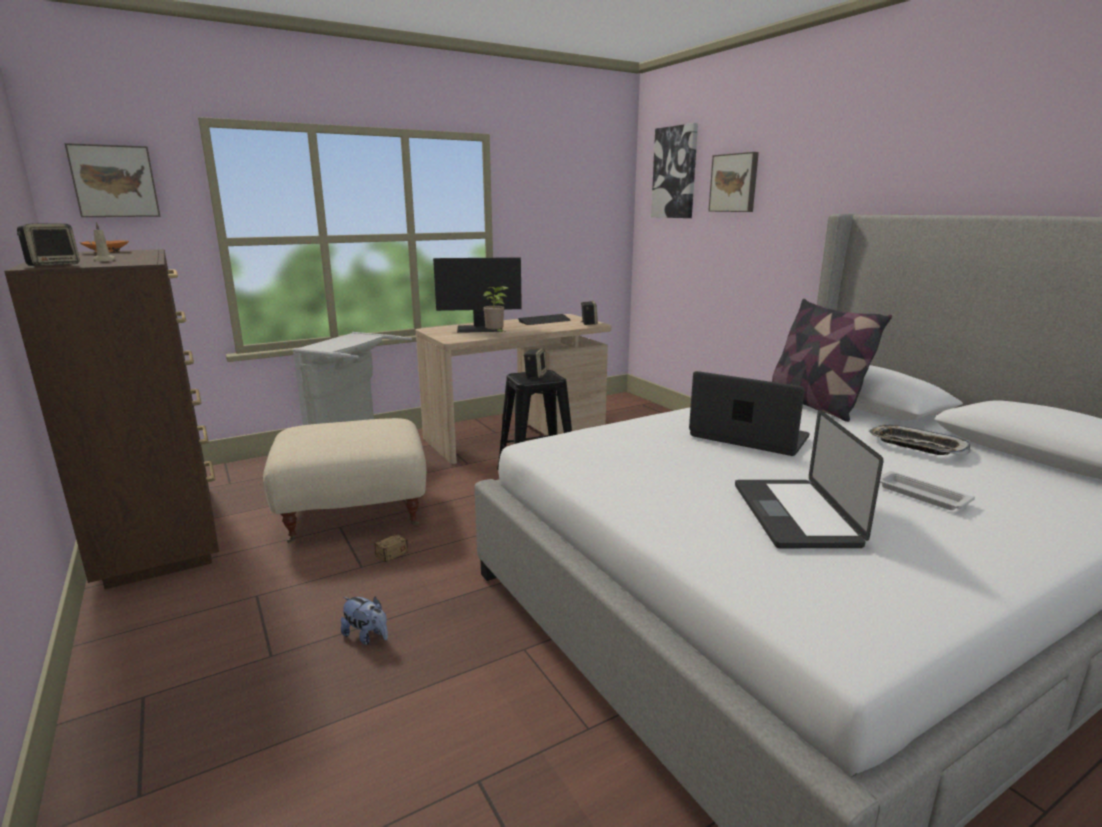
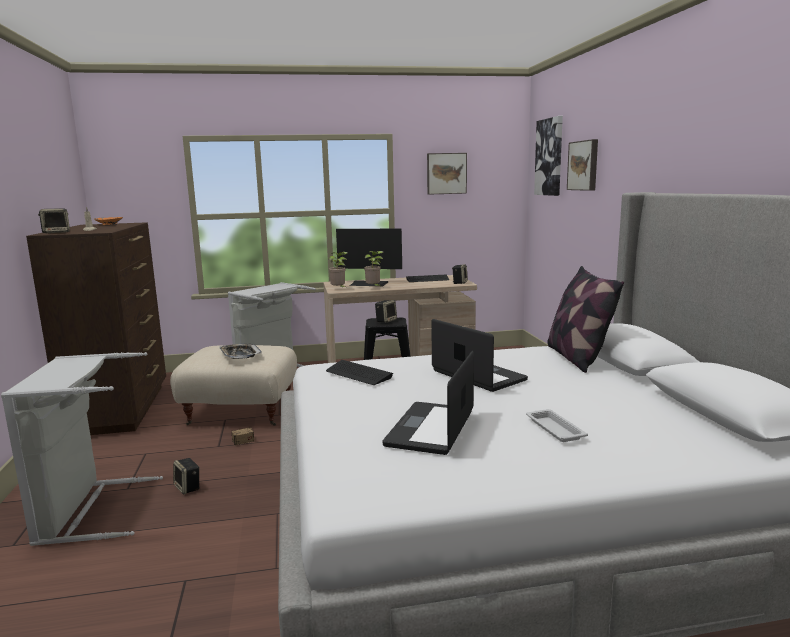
camera: 20 degrees right, 5 degrees down
picture [65,143,160,217] -> picture moved to [427,153,467,195]
plush toy [341,596,388,645] -> speaker [173,458,200,494]
tray [869,425,970,455] -> tray moved to [219,344,262,359]
none -> grey laundry basket [1,352,163,546]
none -> keyboard [326,360,393,385]
none -> potted plant [328,252,348,287]

